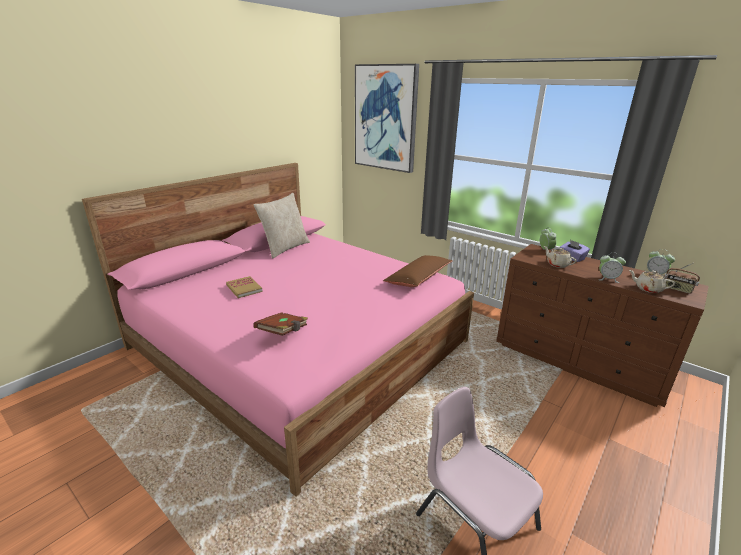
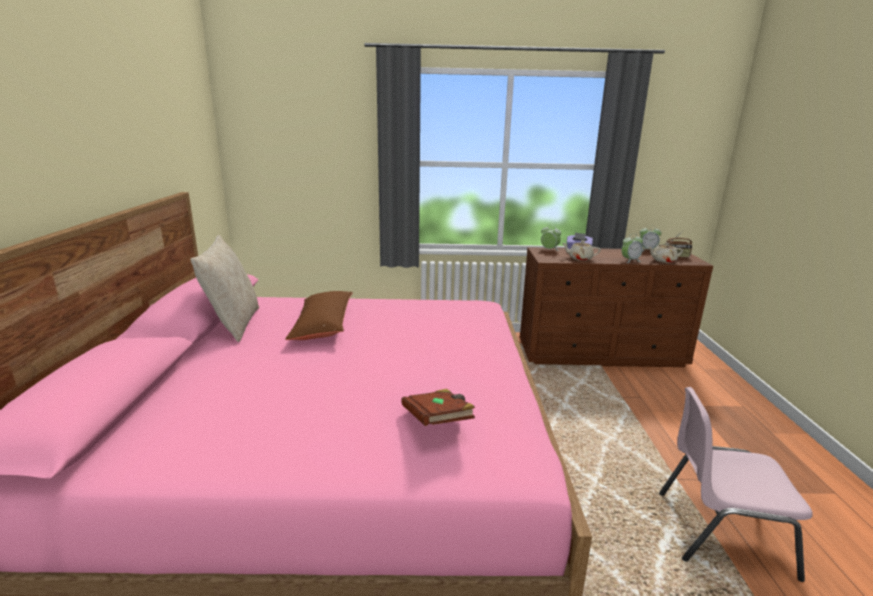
camera: 40 degrees left, 5 degrees down
book [226,276,263,298] -> none
picture [355,64,419,173] -> none
brown pillow [383,255,453,287] -> brown pillow moved to [285,291,353,340]

